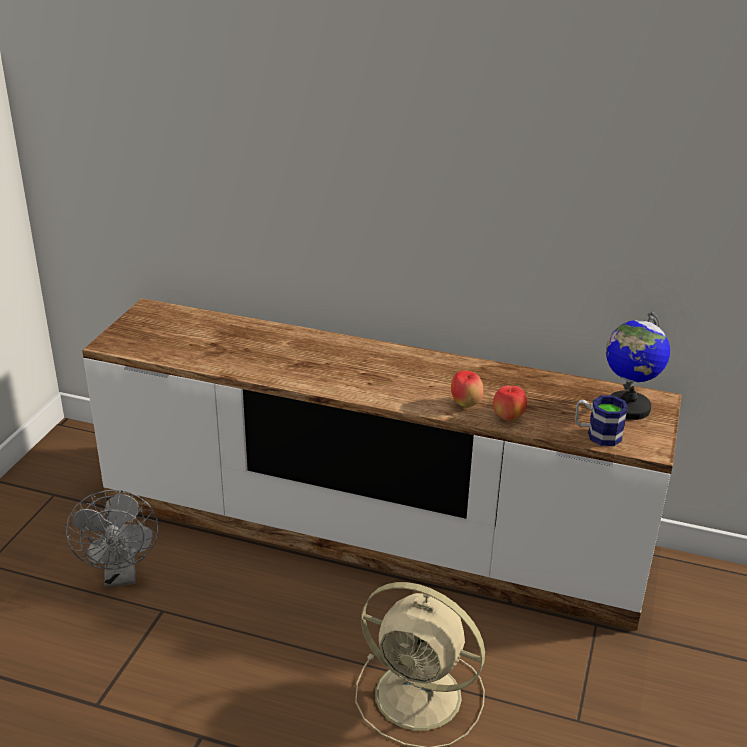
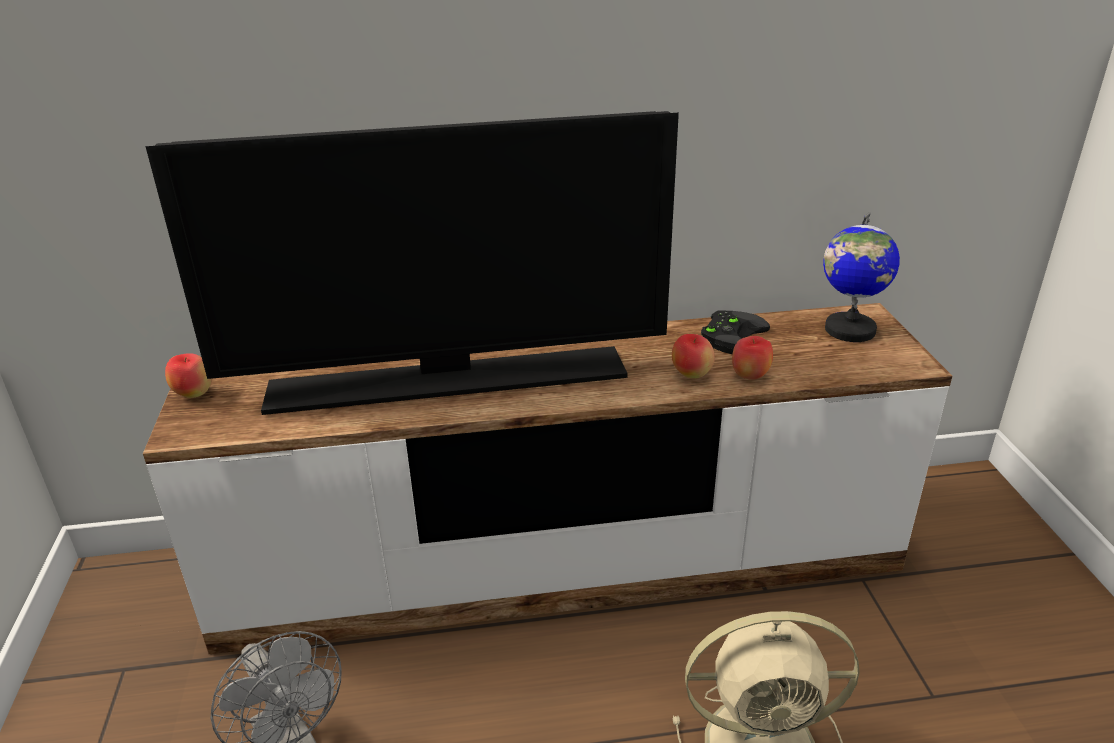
camera: 25 degrees left, 0 degrees up
mug [575,395,628,446] -> none
none -> television [145,111,679,415]
none -> apple [165,353,213,398]
none -> black game controller [701,310,770,354]

